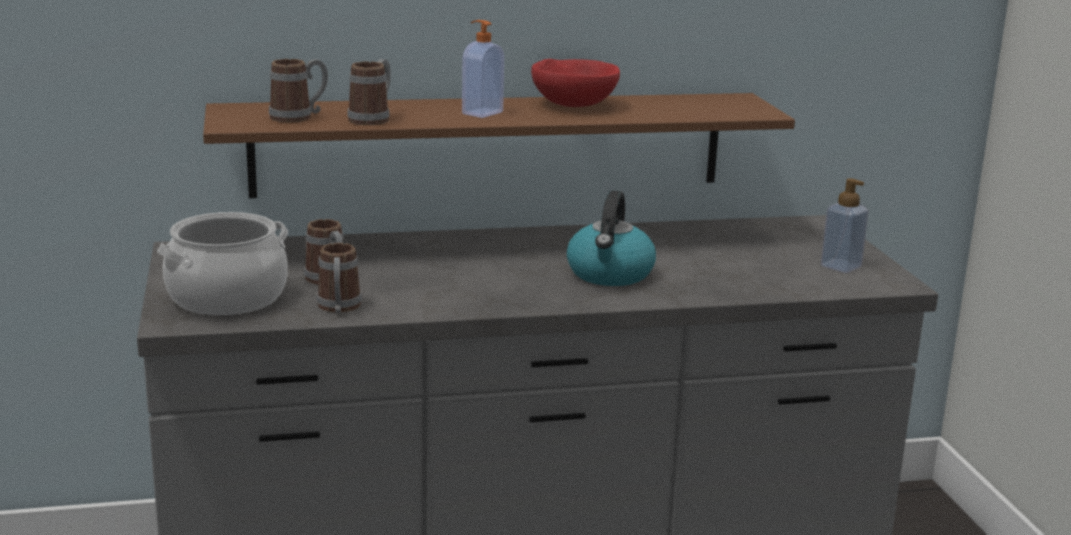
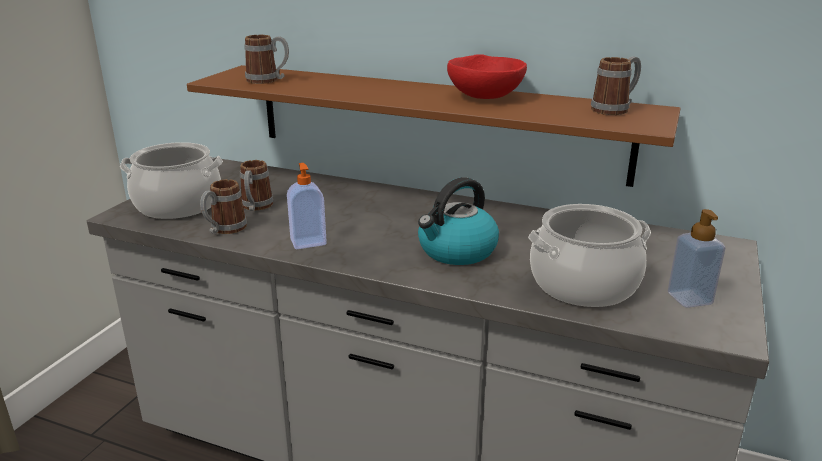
camera: 35 degrees right, 5 degrees up
mug [347,59,391,125] -> mug moved to [591,56,641,115]
soap dispenser [462,20,504,118] -> soap dispenser moved to [287,163,327,249]
none -> cooking pot [528,204,651,307]

